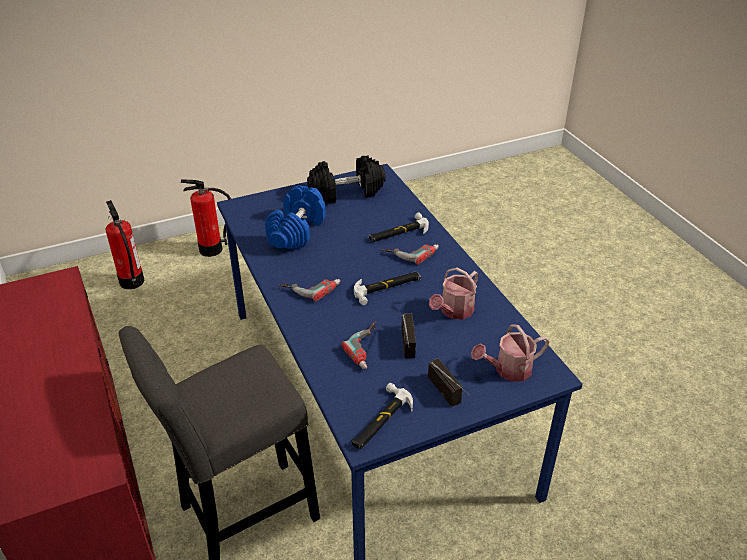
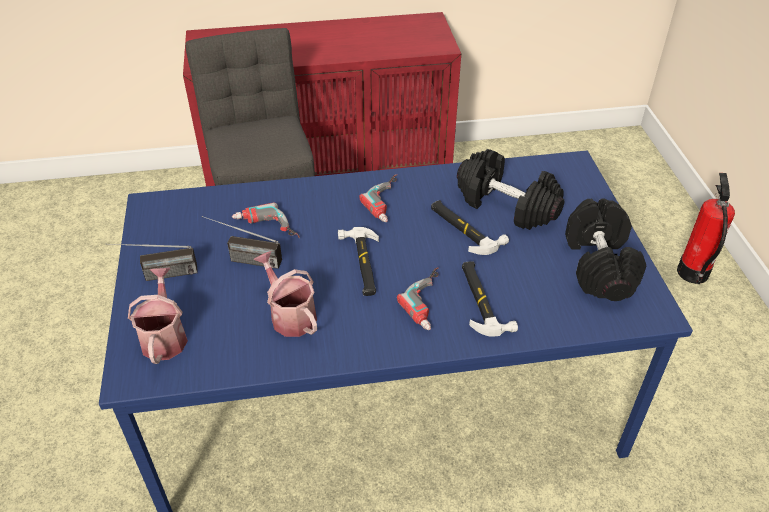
camera: 105 degrees right, 5 degrees up
fire extinguisher [106,200,144,289] -> none
blue dumbbell [265,185,326,249] -> black dumbbell [457,149,565,230]
hammer [352,383,413,449] -> hammer moved to [431,200,509,255]

